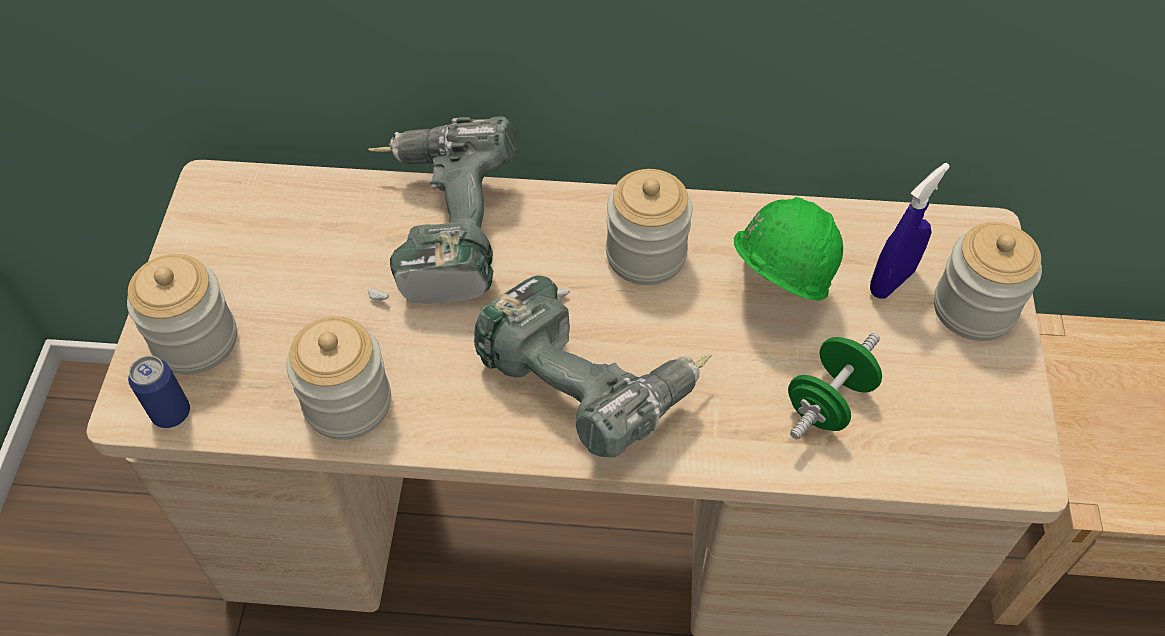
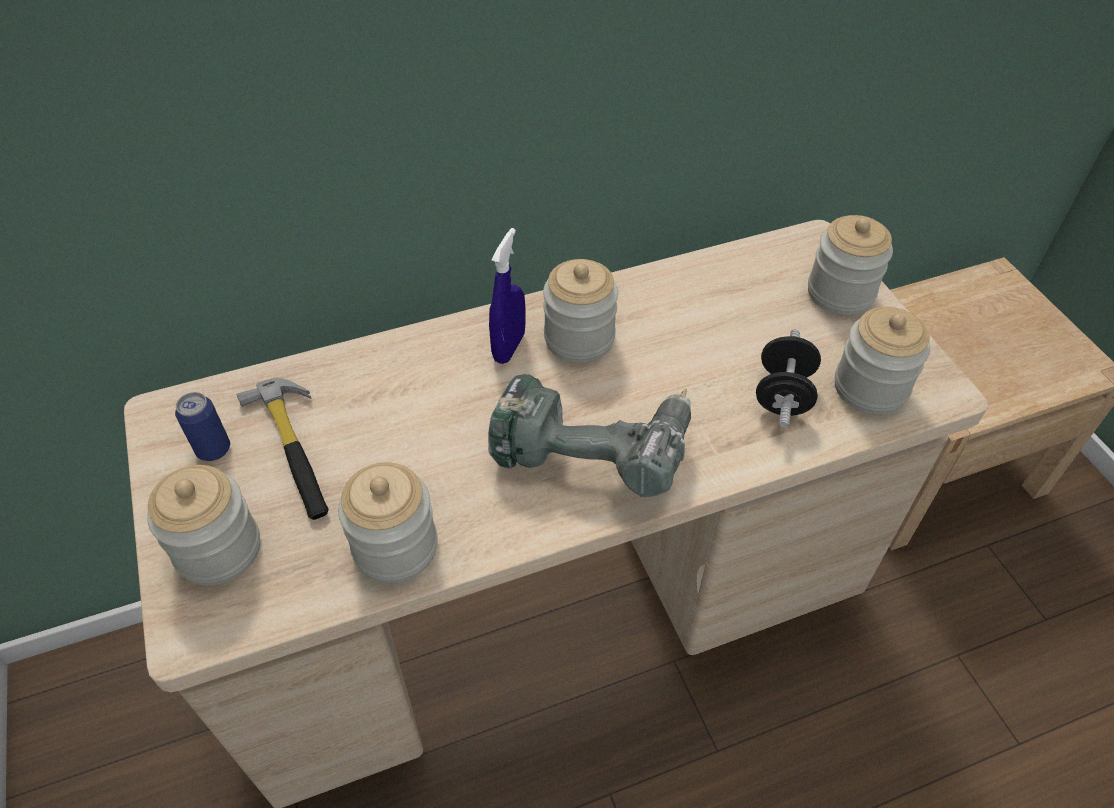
camera: 25 degrees left, 5 degrees down
can [128,356,190,428] -> can moved to [175,392,230,461]
power drill [368,116,516,304] -> none
green hard hat [733,197,843,301] -> none
green dumbbell [788,333,882,439] -> black dumbbell [756,329,821,428]
blue spray bottle [870,163,950,299] -> blue spray bottle moved to [489,228,525,364]
none -> hammer [236,378,329,520]
none -> jar [835,307,930,415]

